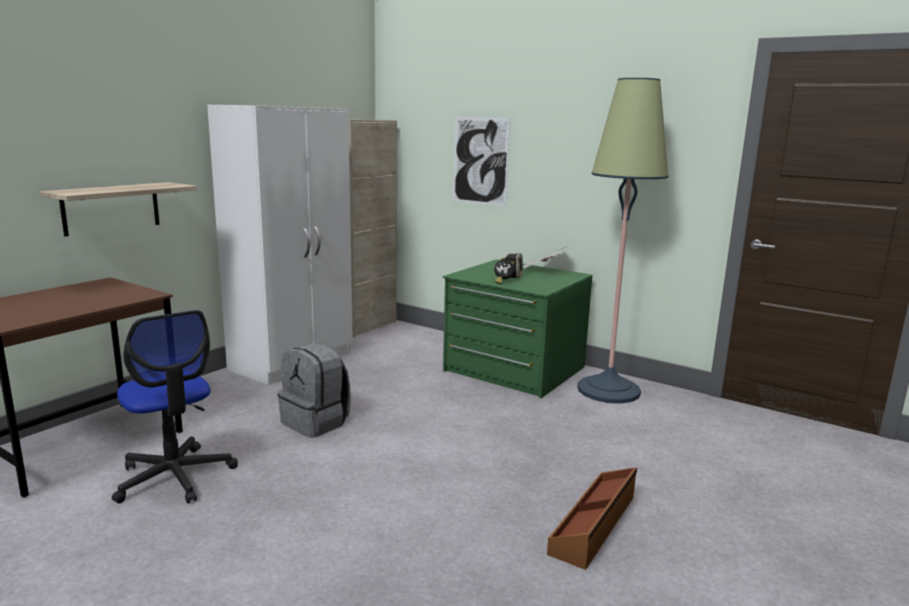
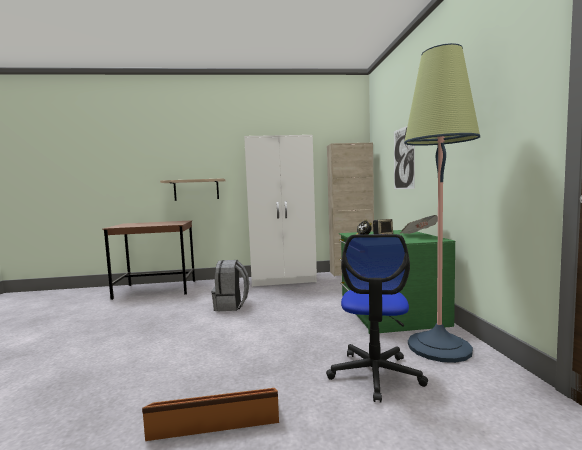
camera: 50 degrees right, 10 degrees down
office chair [112,310,238,503] -> office chair moved to [326,234,428,403]

